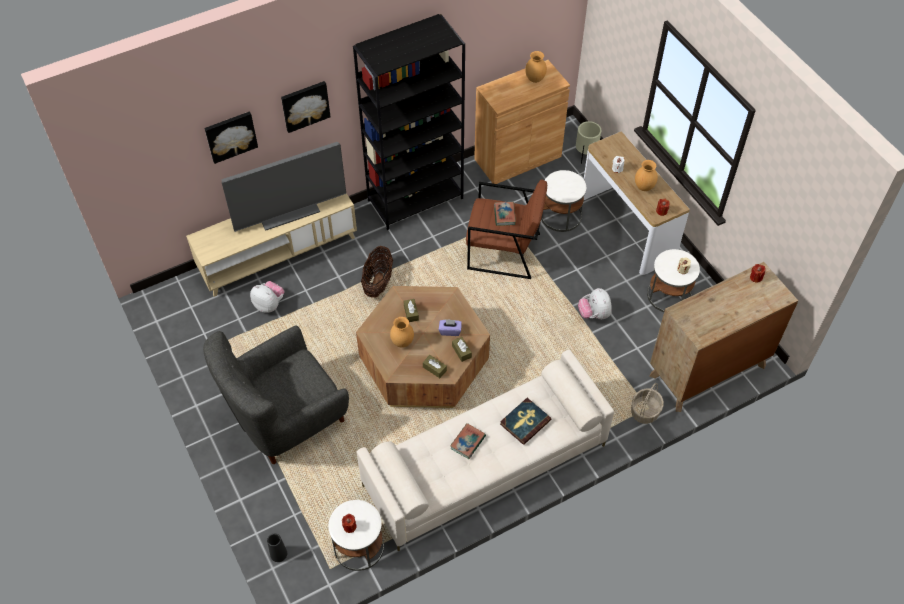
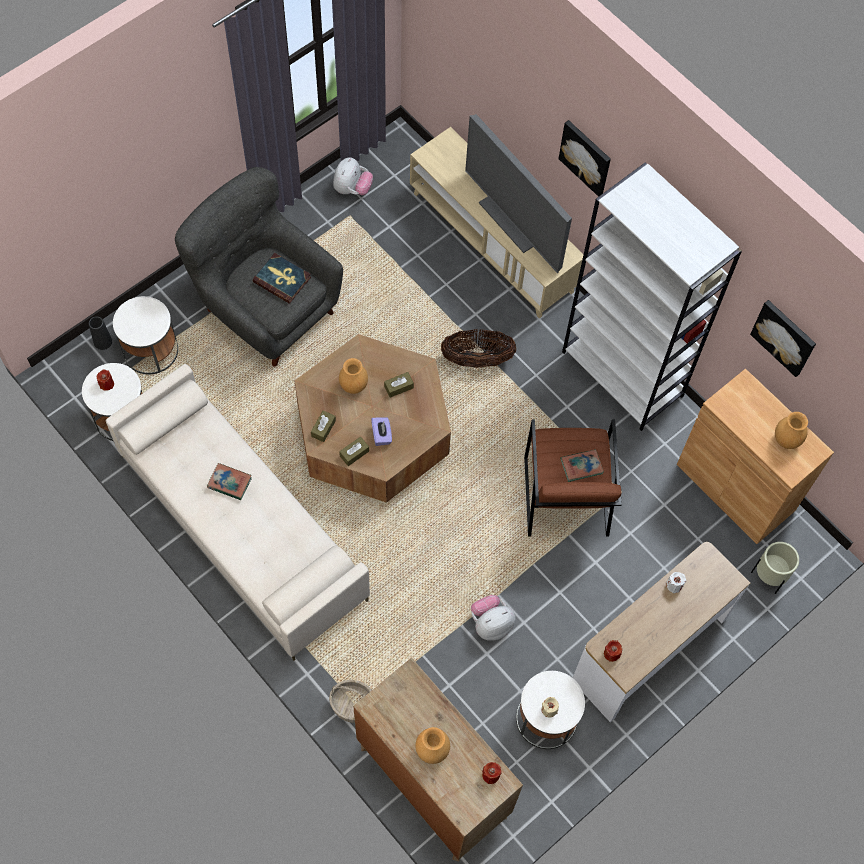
camera: 75 degrees right, 10 degrees up
picture [204,112,258,164] -> picture moved to [750,300,816,377]
plush toy [250,281,284,313] -> plush toy moved to [333,157,373,195]
black bookcase [353,14,465,230] -> white bookcase [562,162,742,431]
book [500,398,551,445] -> book moved to [253,253,311,304]
white side table [541,170,586,232] -> white side table moved to [113,296,178,374]
brown vase [635,160,658,191] -> brown vase moved to [416,727,450,764]

